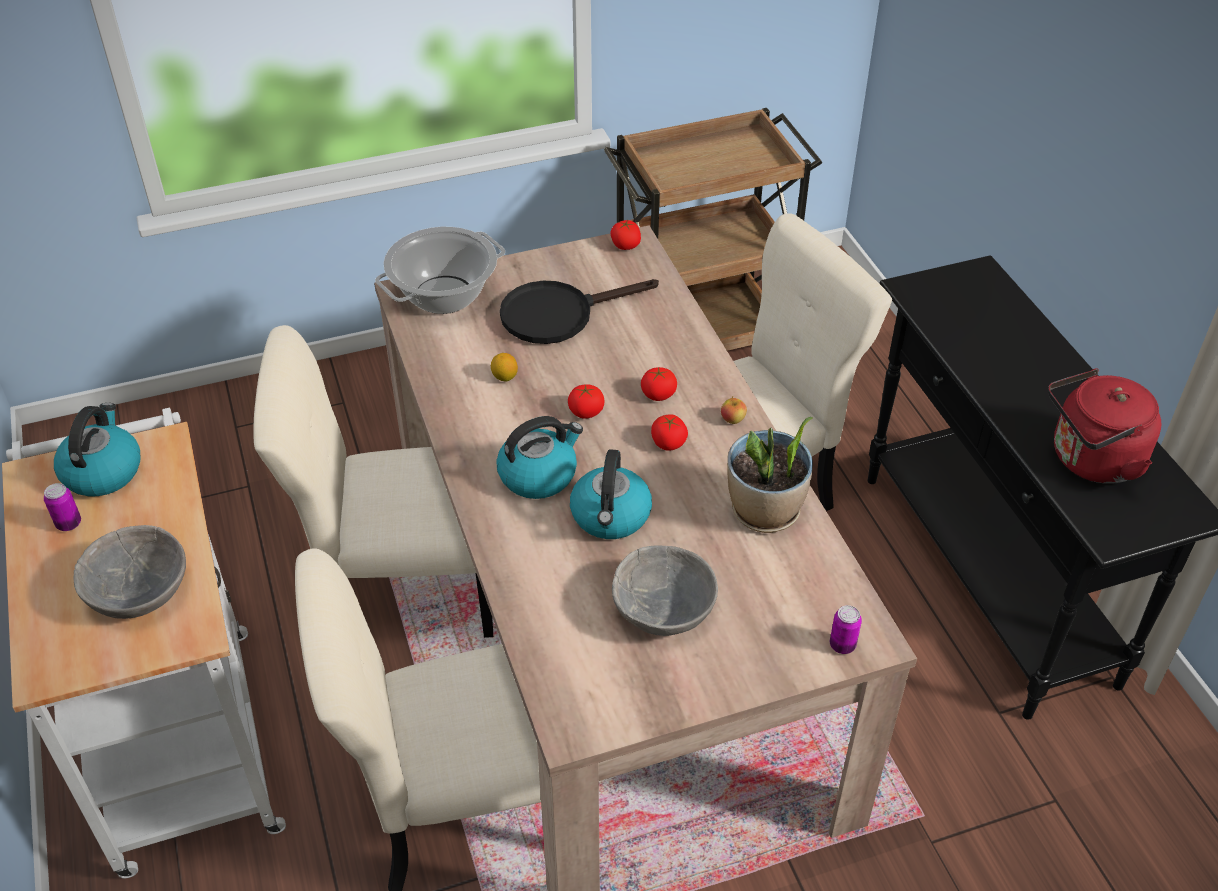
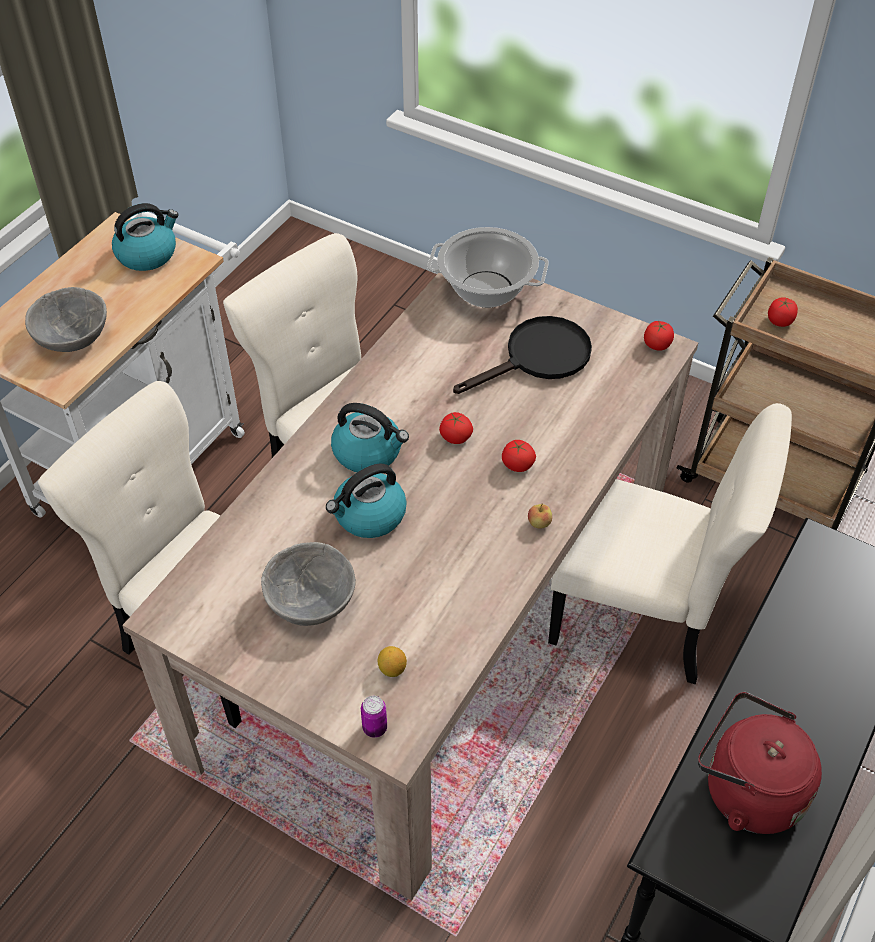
camera: 50 degrees right, 5 degrees up
can [44,483,81,531] -> none
lemon [491,353,518,381] -> lemon moved to [378,646,407,677]
black frying pan [500,279,659,344] -> black frying pan turned 120 degrees clockwise [453,316,592,394]
tomato [651,414,688,451] -> tomato moved to [768,297,798,327]
potted plant [727,417,813,533] -> none

